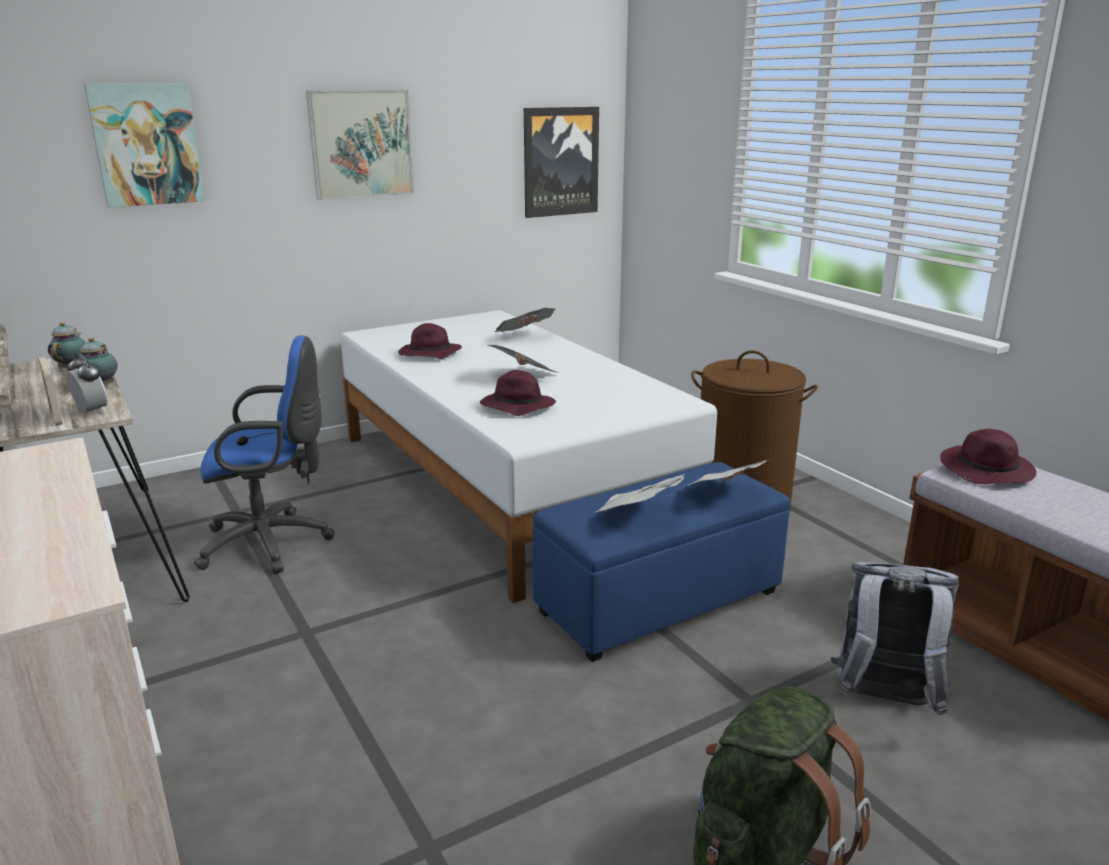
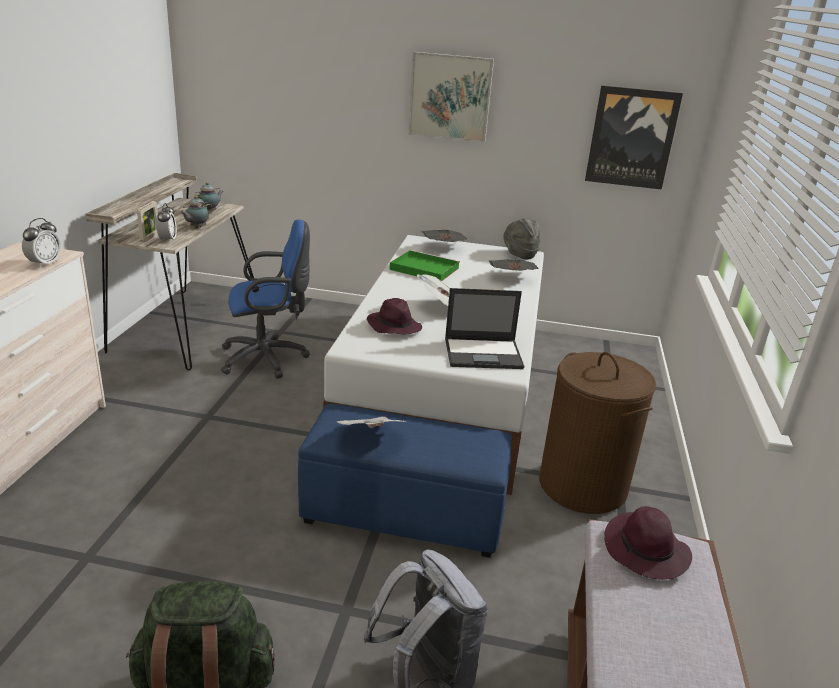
camera: 40 degrees right, 5 degrees up
picture [84,83,205,208] -> none
blue office chair [194,336,335,574] -> blue office chair turned 45 degrees counterclockwise [221,220,310,379]
purple hat [398,323,462,359] -> green tray [389,250,460,281]
newspaper [686,459,771,486] -> newspaper moved to [421,230,467,242]
none -> alarm clock [22,218,61,268]
none -> laptop [445,288,524,369]
none -> grey hat [504,218,540,260]

